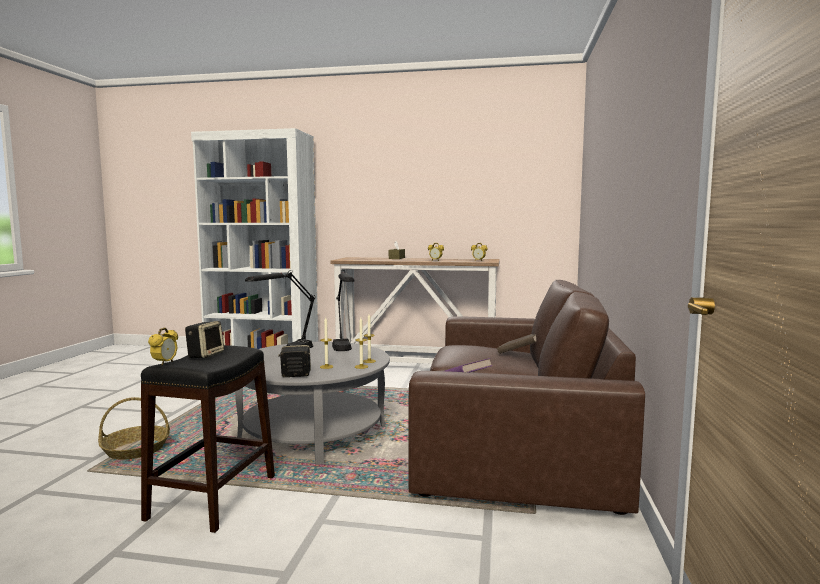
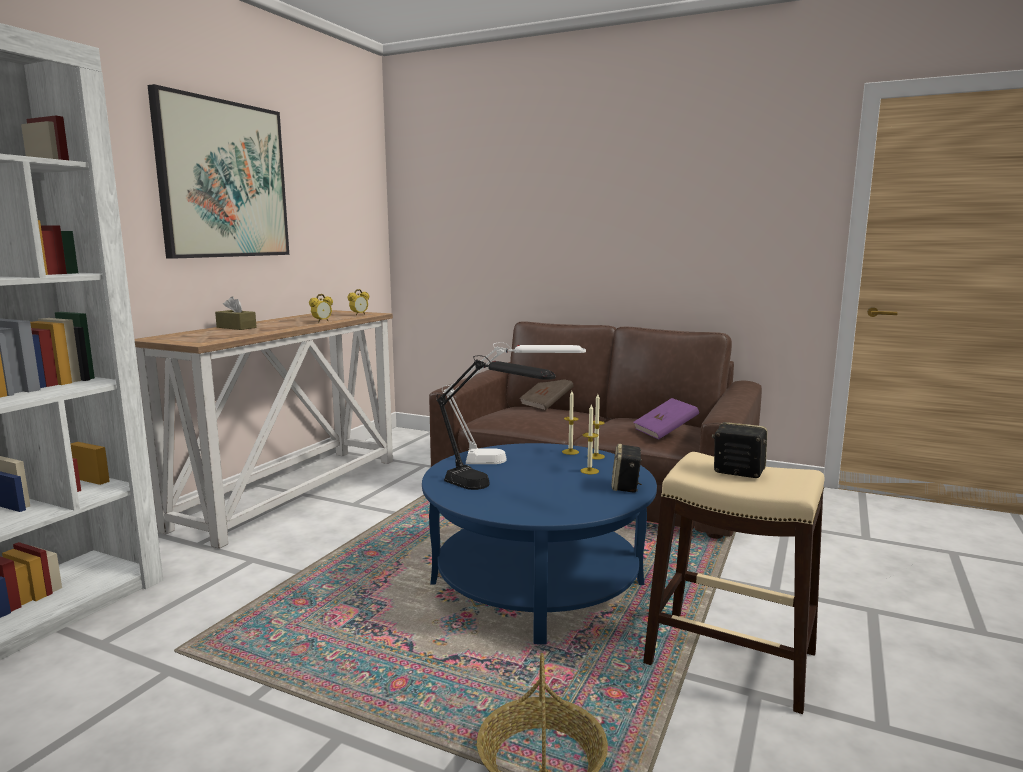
camera: 75 degrees left, 5 degrees up
black stool [141,345,275,533] -> beige stool [643,452,825,714]
alarm clock [148,327,178,365] -> none
grey coffee table [235,342,390,465] -> blue coffee table [422,443,657,644]
black table lamp [332,270,354,351] -> white table lamp [442,342,586,464]
none -> picture [148,84,289,259]

